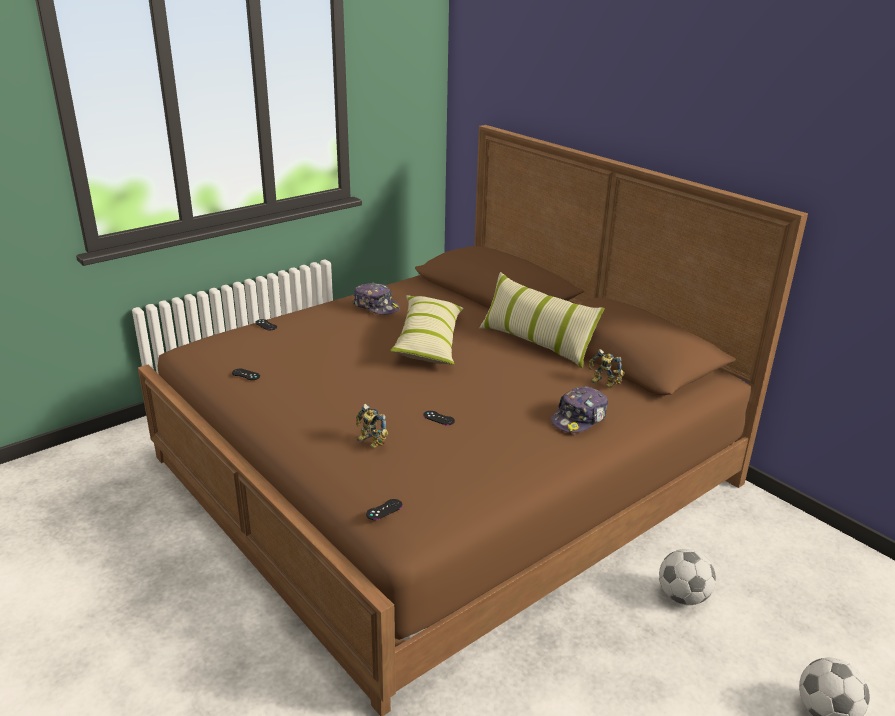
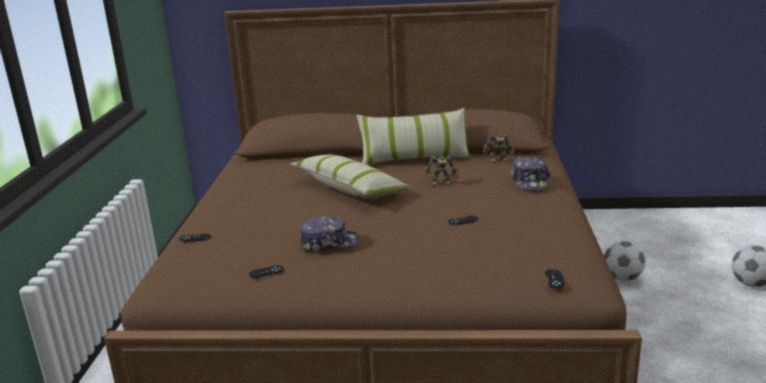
camera: 45 degrees left, 5 degrees down
cap [352,282,400,315] -> cap moved to [300,216,360,252]
toy robot [356,404,388,448] -> toy robot moved to [425,156,458,186]

